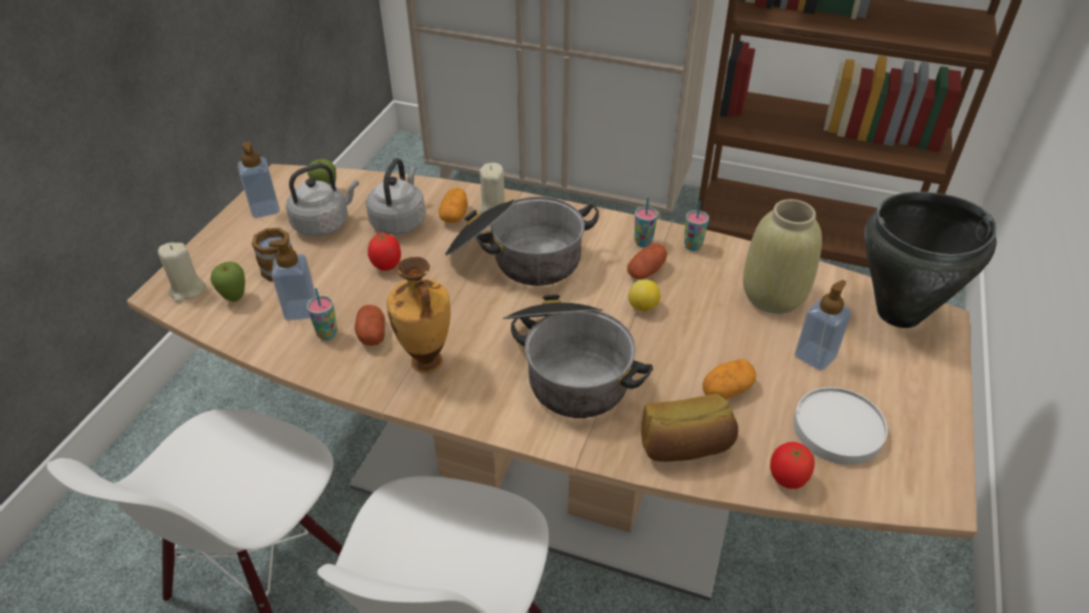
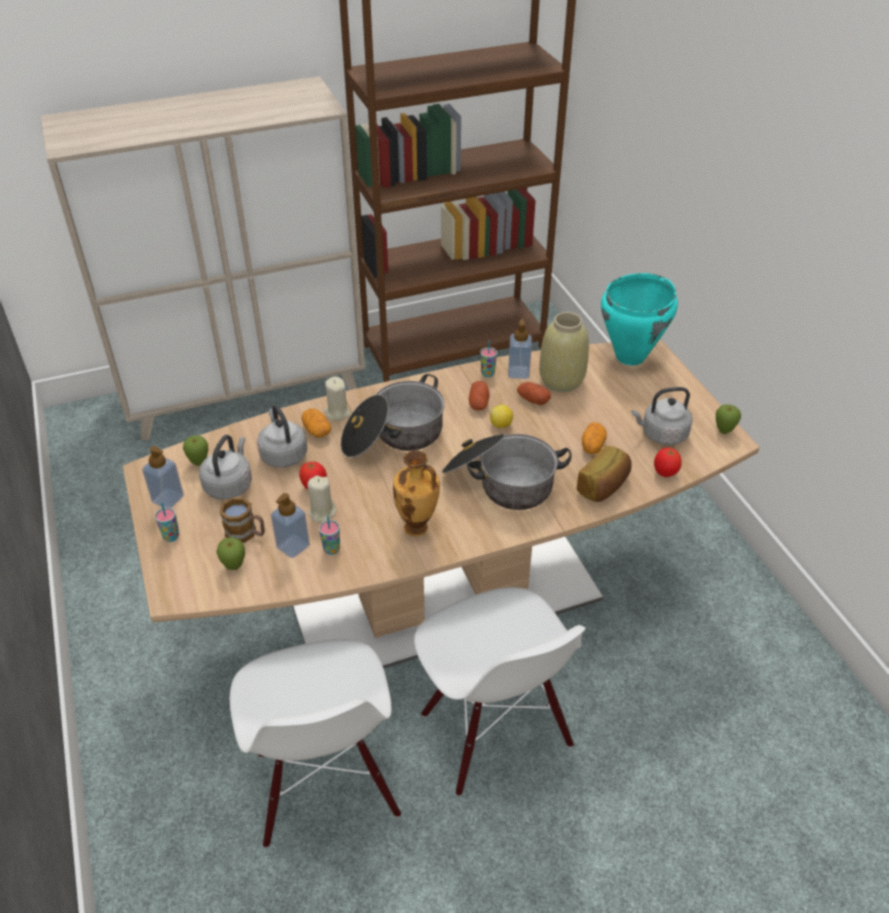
camera: 40 degrees left, 0 degrees up
beige candle [158,243,206,302] -> beige candle moved to [307,476,336,522]
potato [355,305,385,346] -> potato moved to [517,382,551,405]
cup [634,197,658,247] -> cup moved to [155,502,179,542]
white plate [793,387,888,465] -> grey kettle [631,387,693,445]
soap dispenser [795,280,852,371] -> soap dispenser moved to [508,319,532,379]
black cooking pot [864,192,997,328] -> turquoise cooking pot [601,273,678,366]
none -> apple [716,404,741,434]

